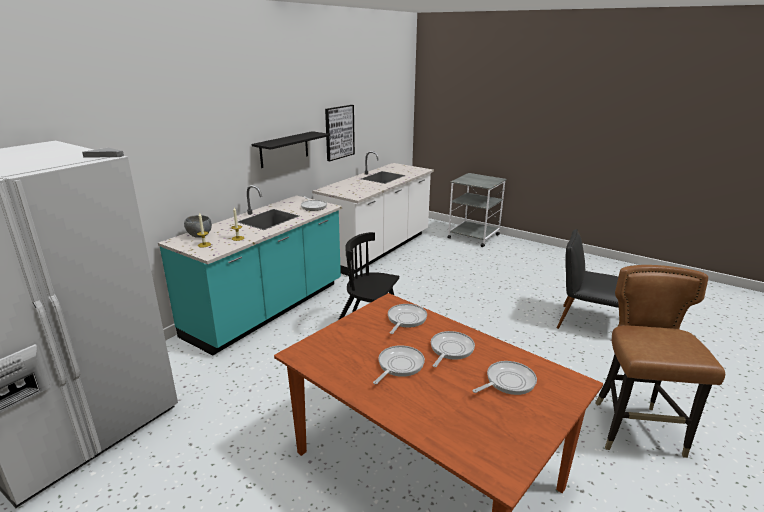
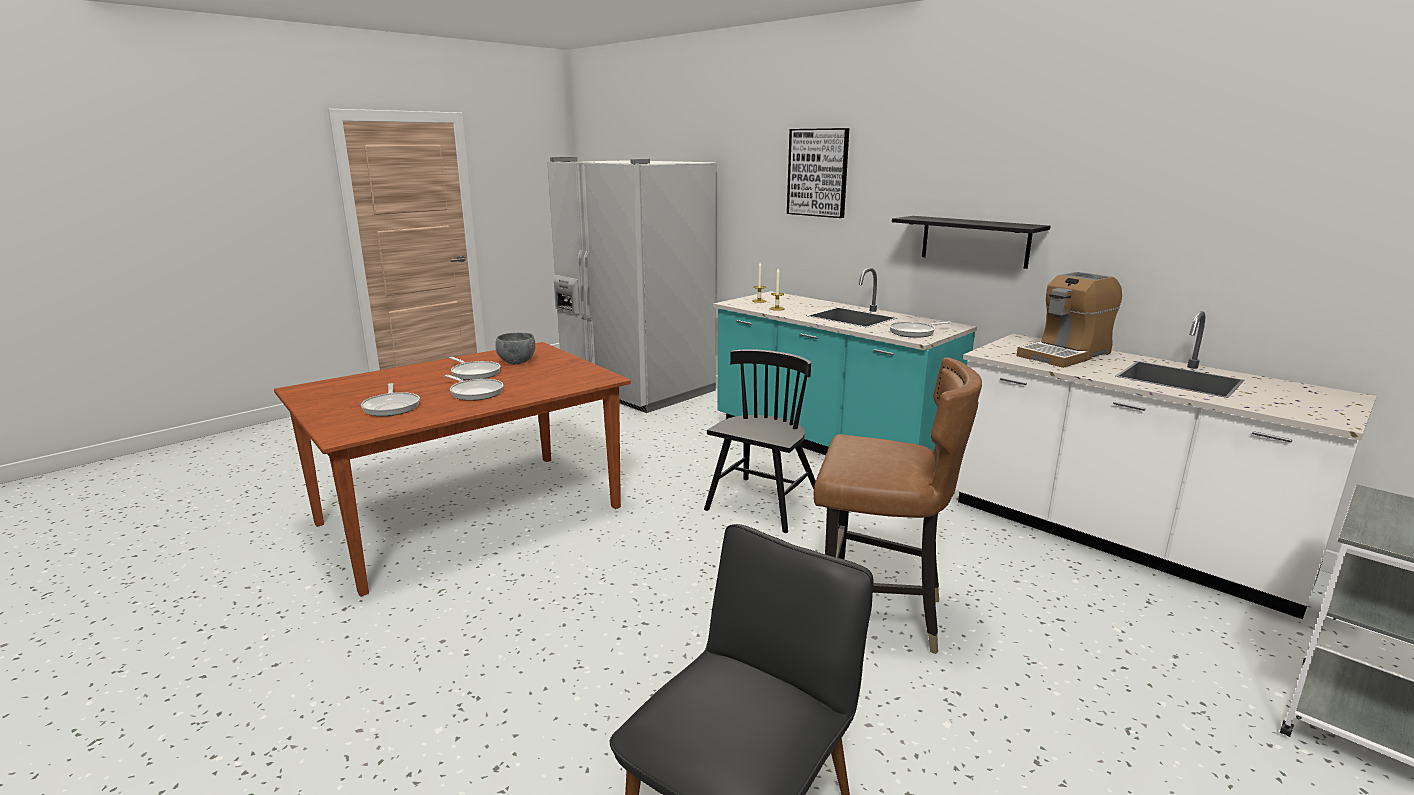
camera: 100 degrees right, 5 degrees down
grey bowl [184,215,212,238] -> grey bowl moved to [495,332,535,364]
picture [325,105,355,161] -> picture moved to [787,128,849,218]
frying pan [388,304,427,334] -> none
brown chair [595,265,725,458] -> brown chair moved to [814,357,982,654]
none -> coffee machine [1016,272,1122,368]

